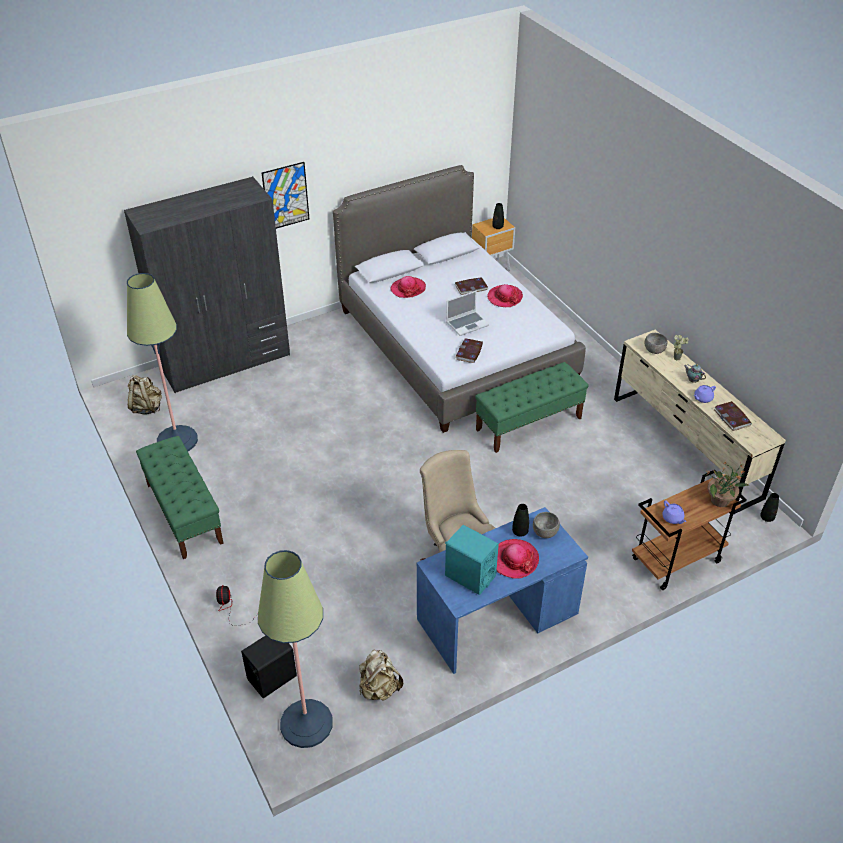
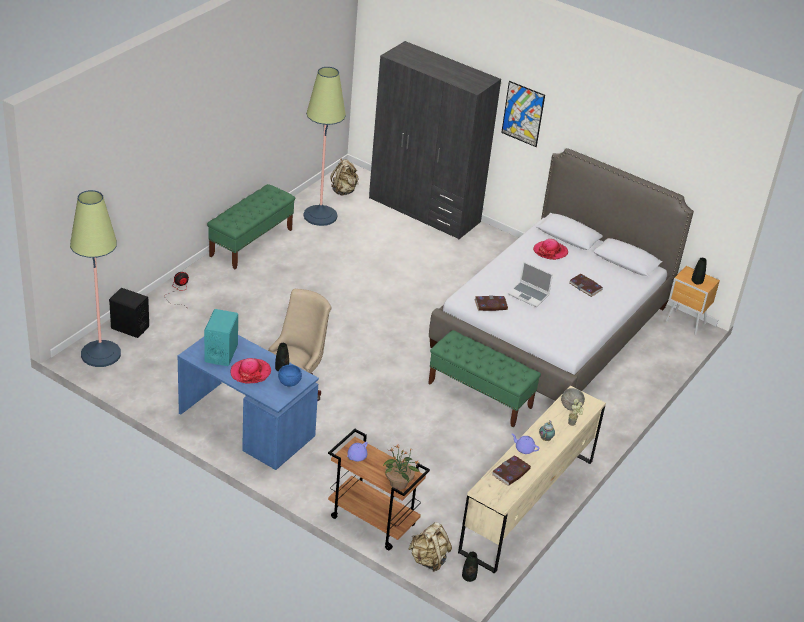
camera: 60 degrees right, 5 degrees down
beige backpack [359,649,403,701] -> beige backpack moved to [408,522,452,572]
hat [487,284,523,307] -> none
grey bowl [533,512,560,538] -> blue bowl [278,365,302,387]

